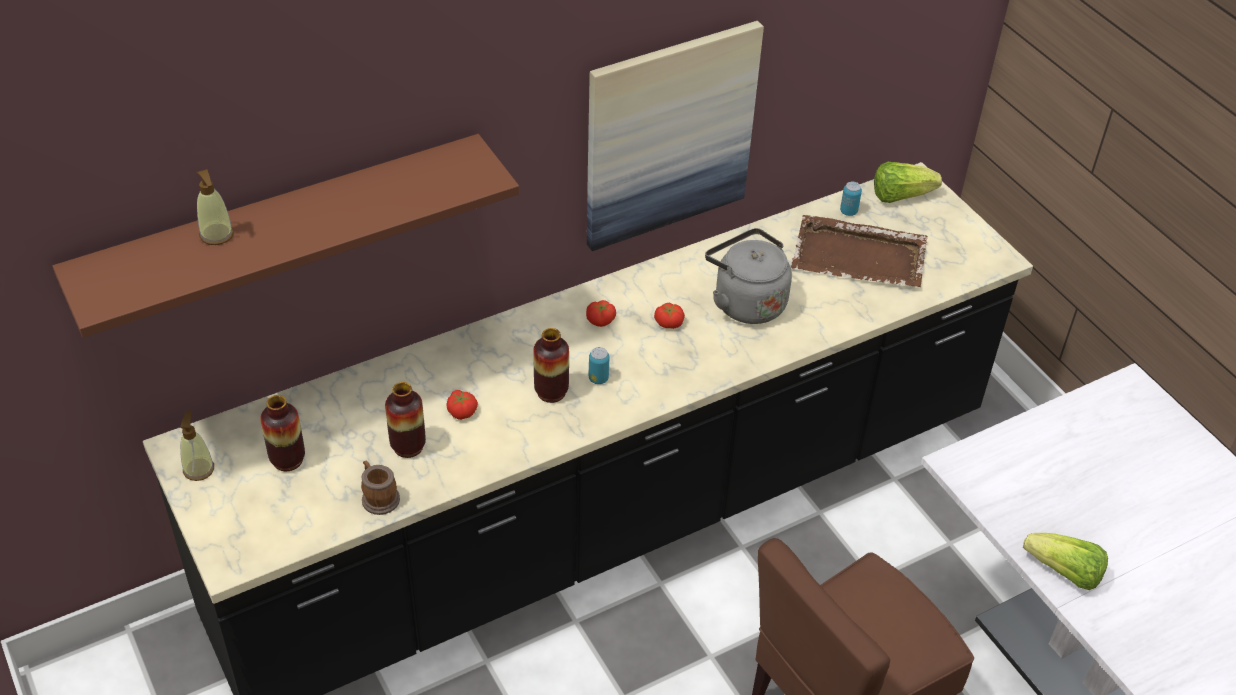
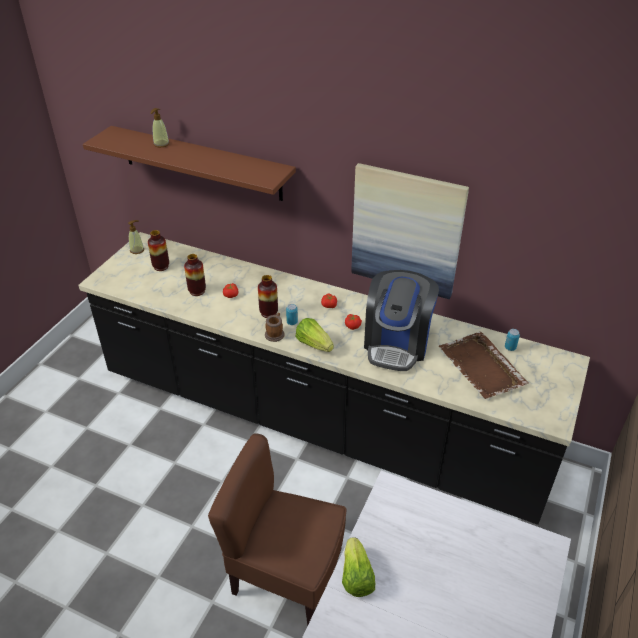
camera: 55 degrees right, 5 degrees down
mug [361,460,400,515] -> mug moved to [265,313,285,342]
grey kettle [705,228,792,324] -> coffee machine [364,270,439,371]
lettuce [874,162,942,203] -> lettuce moved to [296,318,334,352]

